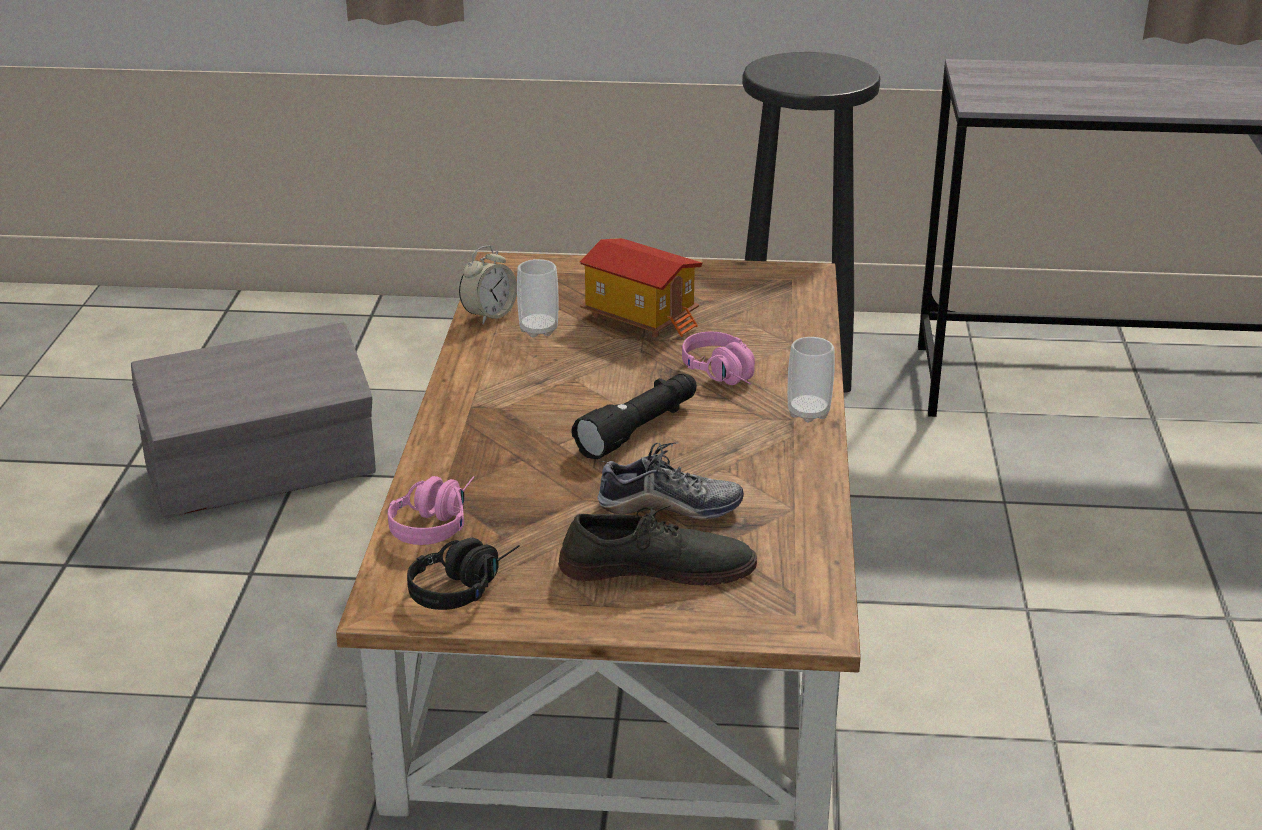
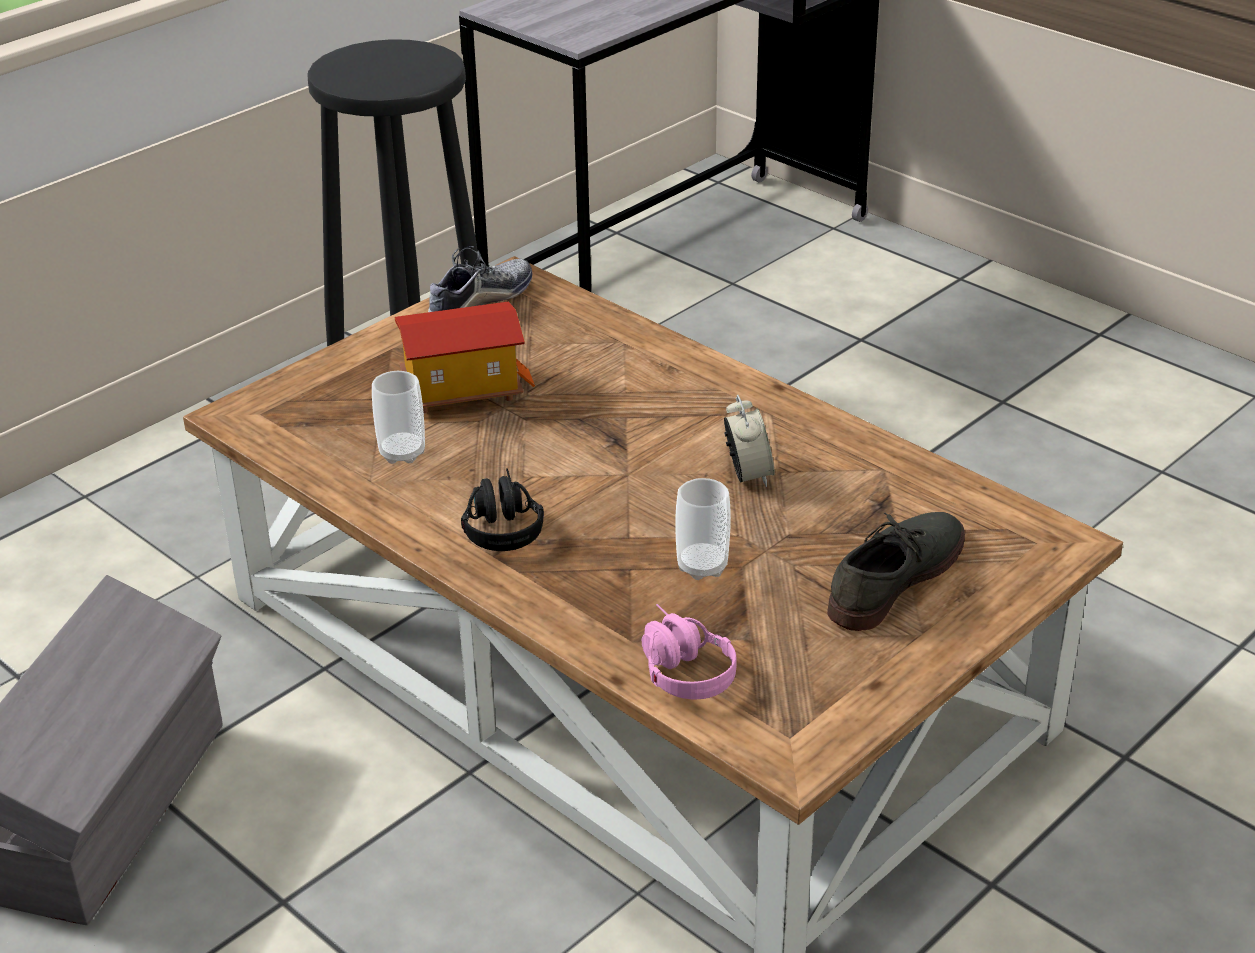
camera: 50 degrees left, 5 degrees up
black headphones [407,538,520,610] -> black headphones moved to [461,468,544,551]
alarm clock [459,246,517,324] -> alarm clock moved to [724,394,775,487]
black flashlight [572,373,697,459] -> none
shoe [597,442,744,519] -> shoe moved to [428,246,533,312]
pink headphones [682,332,755,385] -> none
cup [788,337,835,422] -> cup moved to [675,478,731,580]

